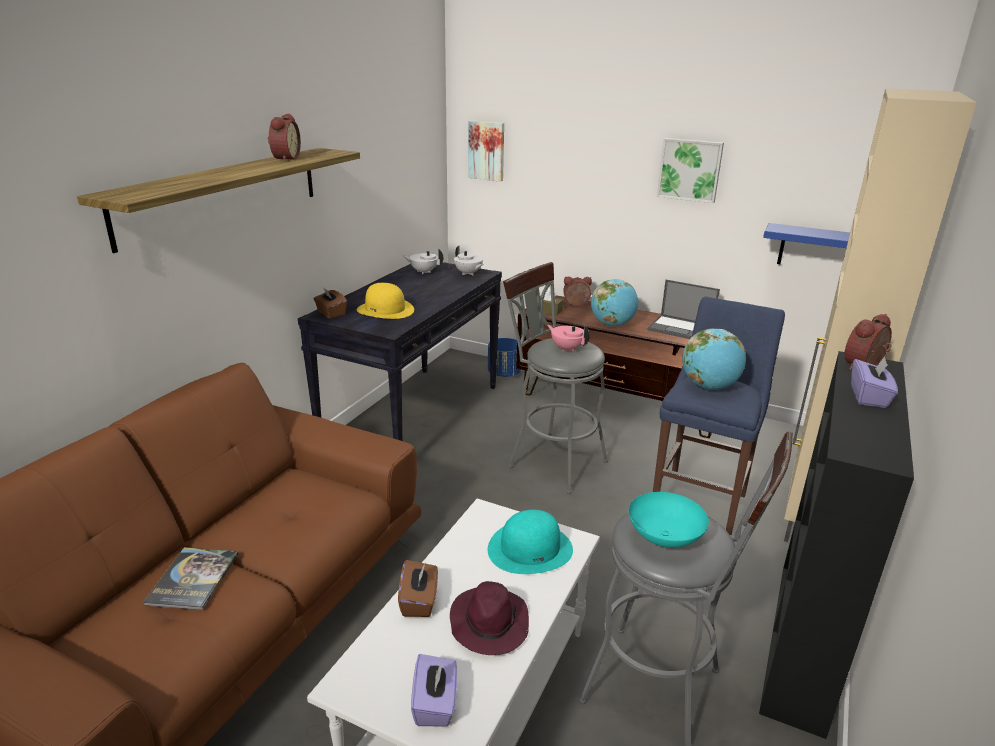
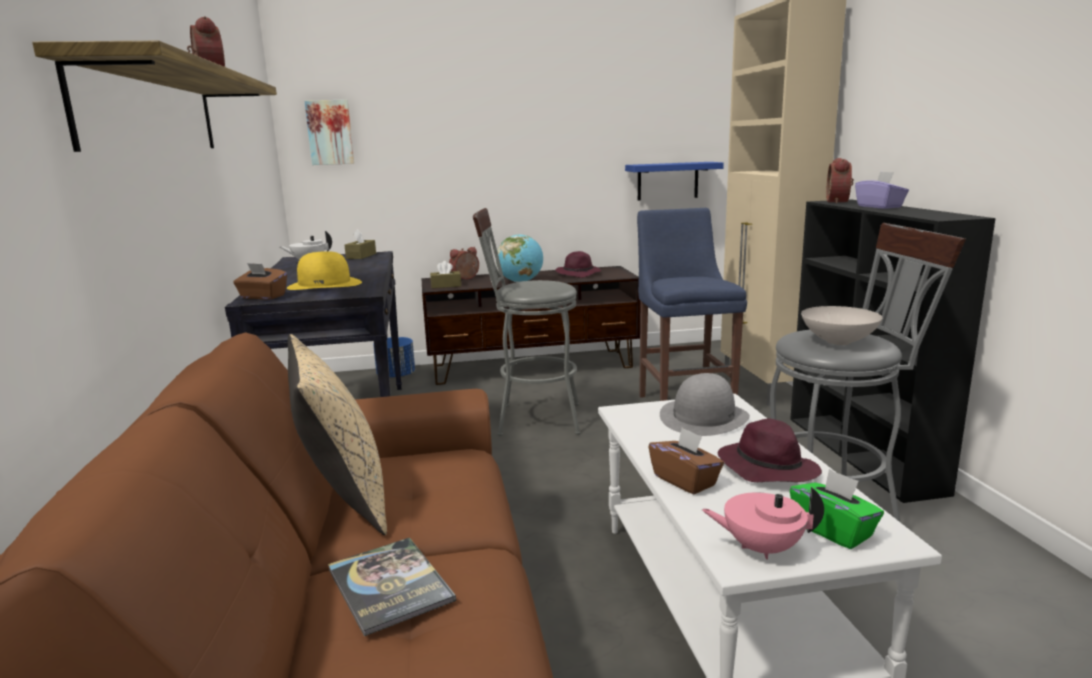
camera: 35 degrees left, 10 degrees down
purple tissue box [411,654,457,726] -> green tissue box [790,469,884,549]
white teapot [454,245,483,276] -> brown tissue box [345,229,376,259]
turquoise hat [488,510,573,574] -> grey hat [660,373,750,436]
pink teapot [547,325,590,352] -> pink teapot moved to [702,487,824,559]
turquoise bowl [629,492,709,548] -> white bowl [801,306,883,345]
laptop [648,280,720,339] -> purple hat [555,251,601,278]
picture [657,138,724,203] -> none
globe [682,328,746,390] -> none
none -> beige pillow [288,334,387,535]

